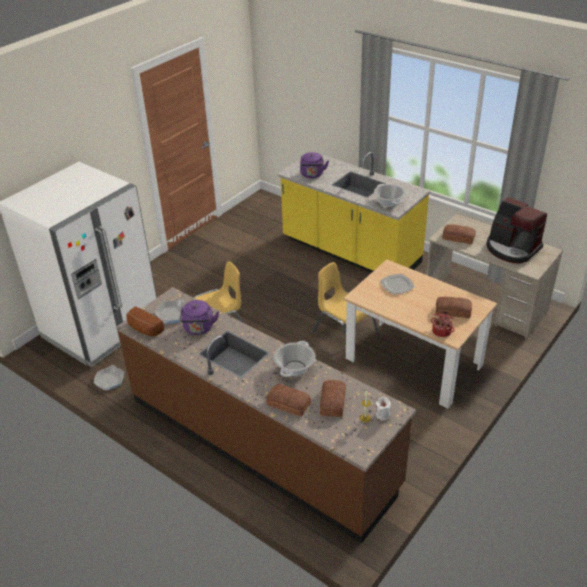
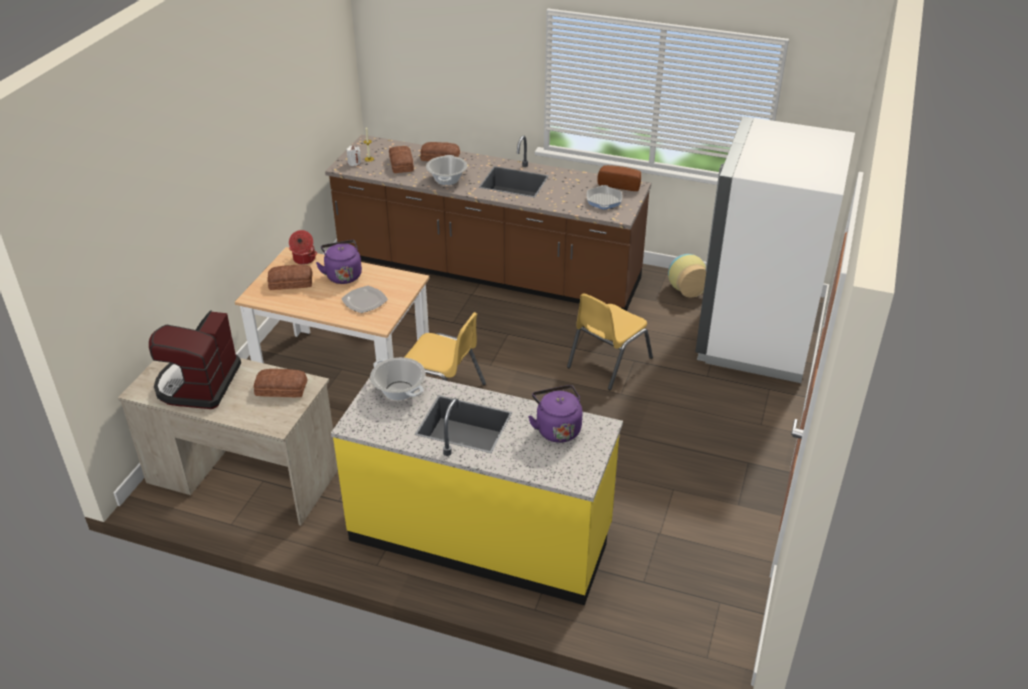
camera: 160 degrees right, 0 degrees up
frying pan [94,365,124,390] -> vase [668,254,706,298]
purple kettle [180,300,219,335] -> purple kettle moved to [316,240,362,284]
coffee machine [486,197,547,264] -> coffee machine turned 105 degrees counterclockwise [149,310,241,409]

